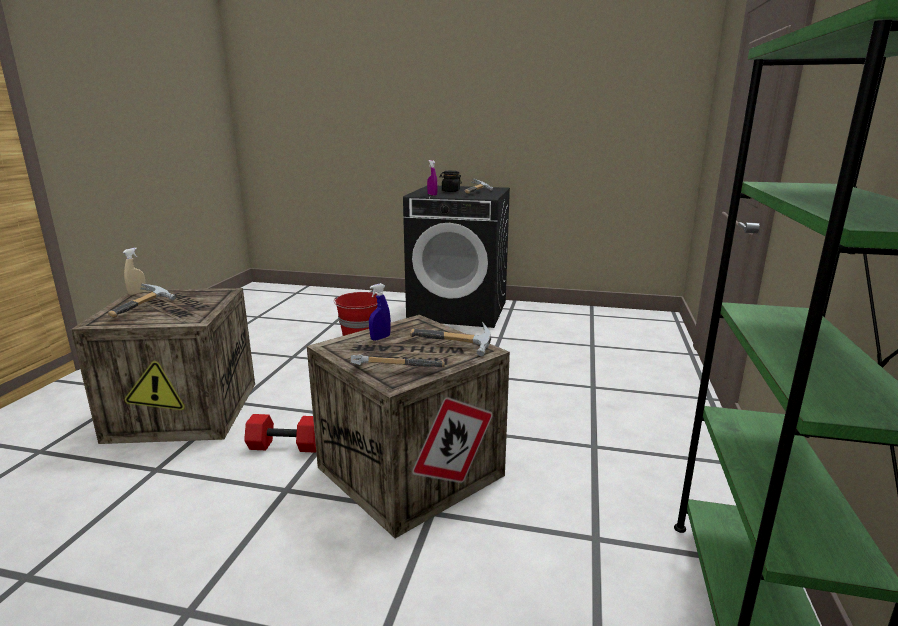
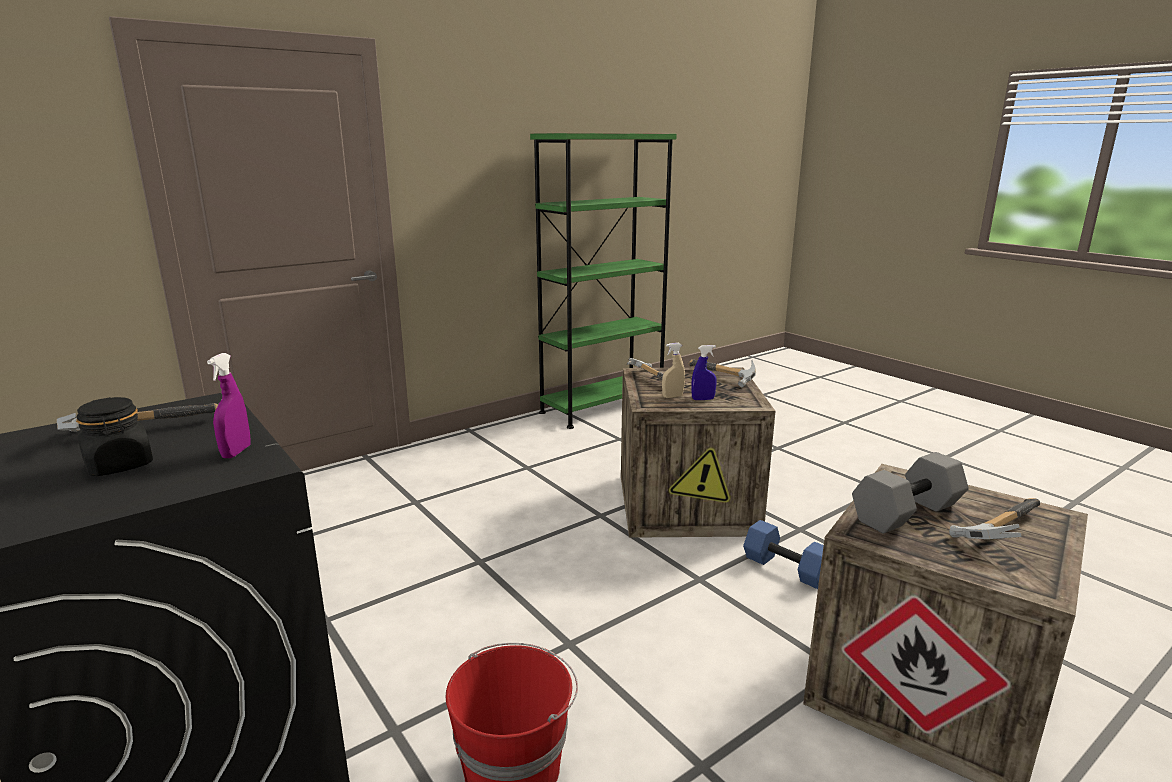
camera: 140 degrees left, 0 degrees up
beige spray bottle [123,248,146,295] -> beige spray bottle moved to [662,343,685,398]
red dumbbell [244,414,316,453] -> blue dumbbell [743,520,824,589]
none -> grey dumbbell [852,452,969,534]

